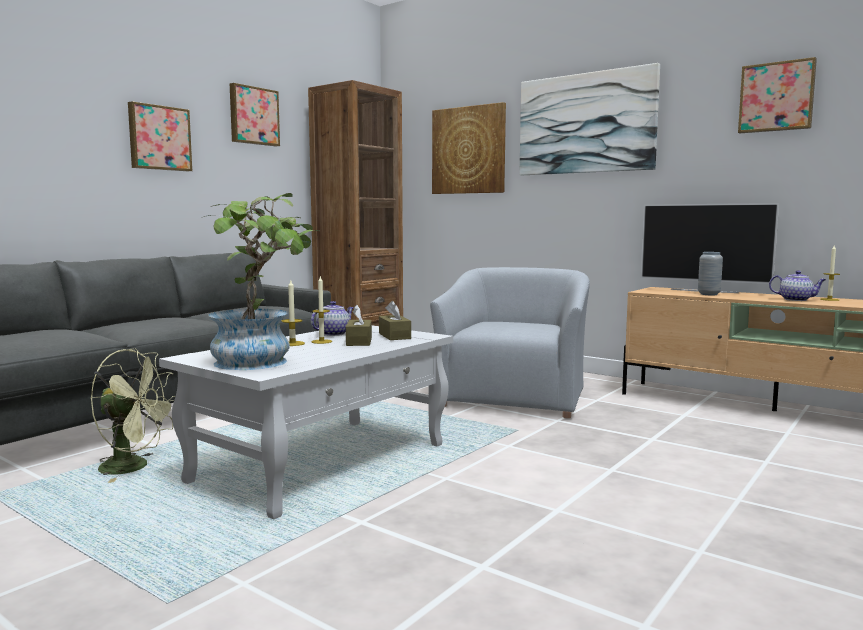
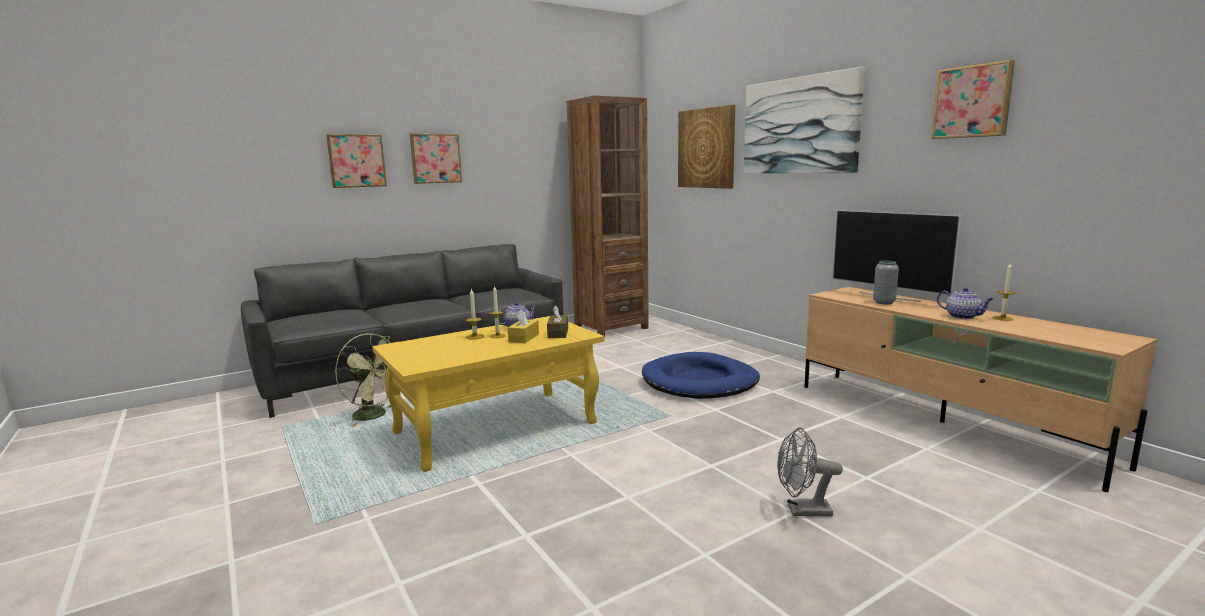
camera: 20 degrees right, 5 degrees up
white coffee table [159,325,453,519] -> yellow coffee table [372,316,604,472]
potted plant [201,193,319,370] -> none
picture [230,83,280,146] -> picture moved to [326,134,387,188]
brown tissue box [346,305,372,346] -> yellow tissue box [508,309,539,343]
grey armchair [430,267,590,418] -> blue dog bed [642,352,760,399]
none -> grey fan [777,428,843,517]

